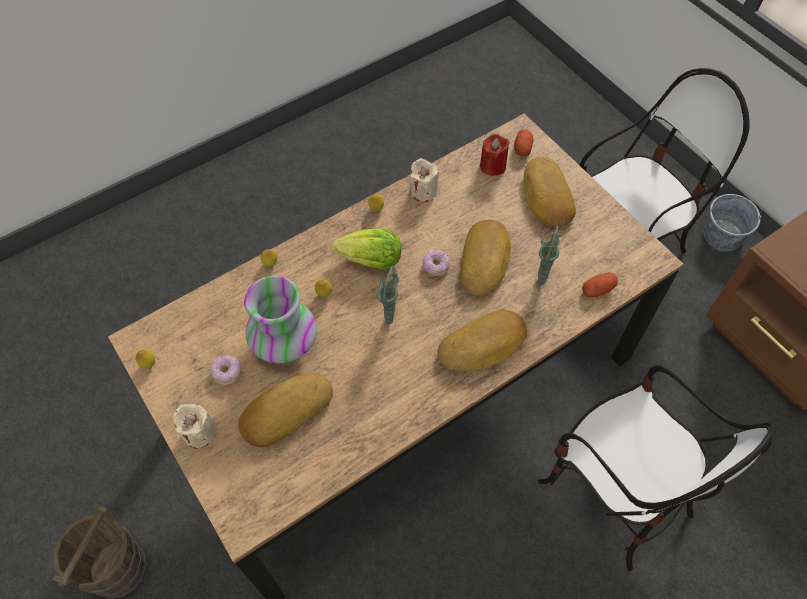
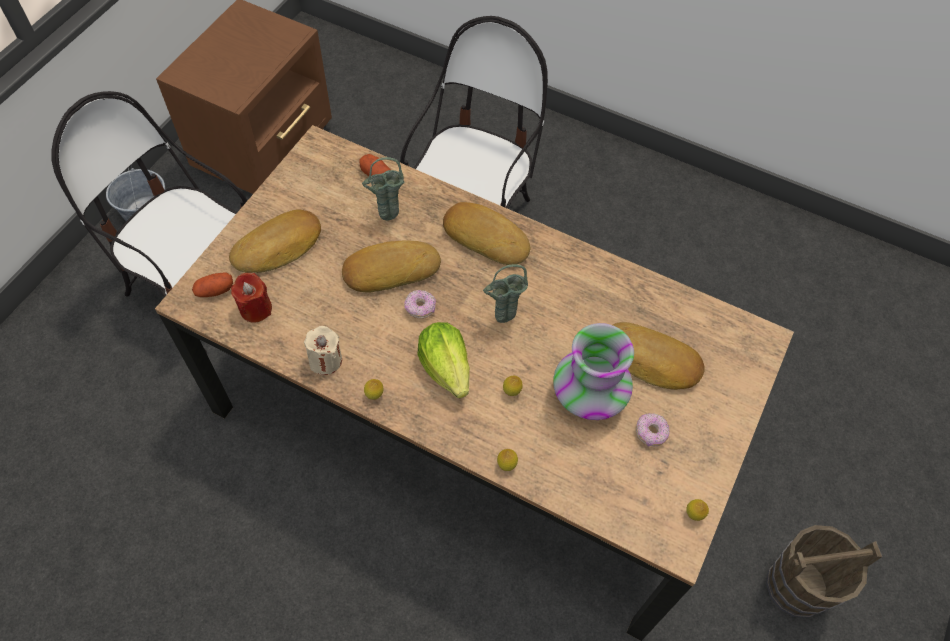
camera: 120 degrees left, 0 degrees up
beige candle [173,404,216,449] -> none

